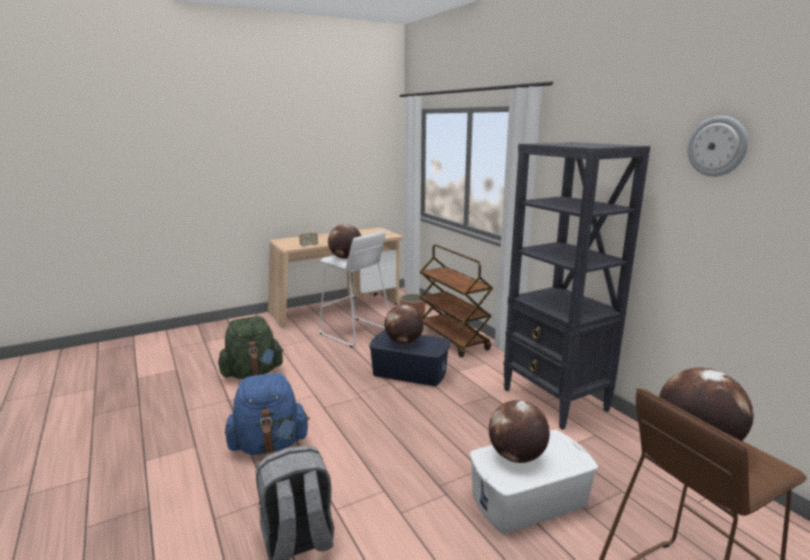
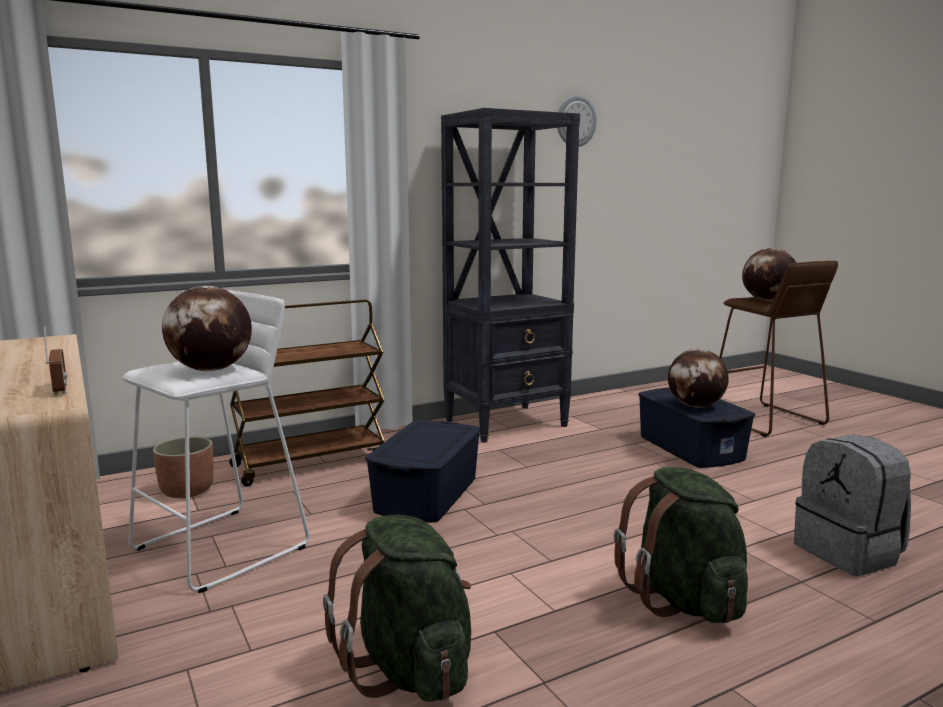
camera: 90 degrees left, 5 degrees down
blue backpack [225,373,310,455] -> green backpack [614,467,748,623]
globe [384,305,424,345] -> none
white storage box [470,430,598,534] -> blue storage box [638,388,755,468]

